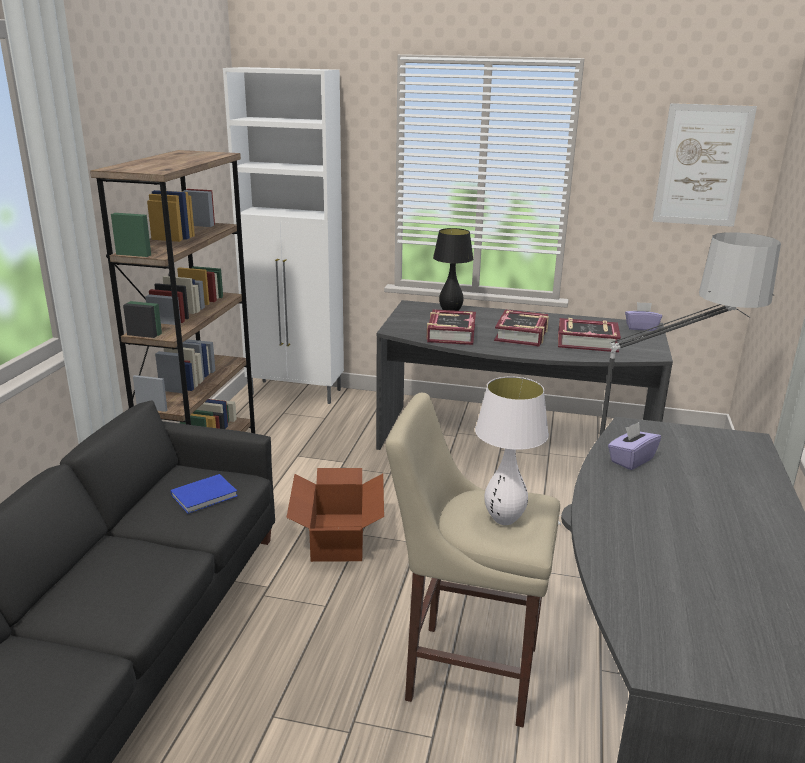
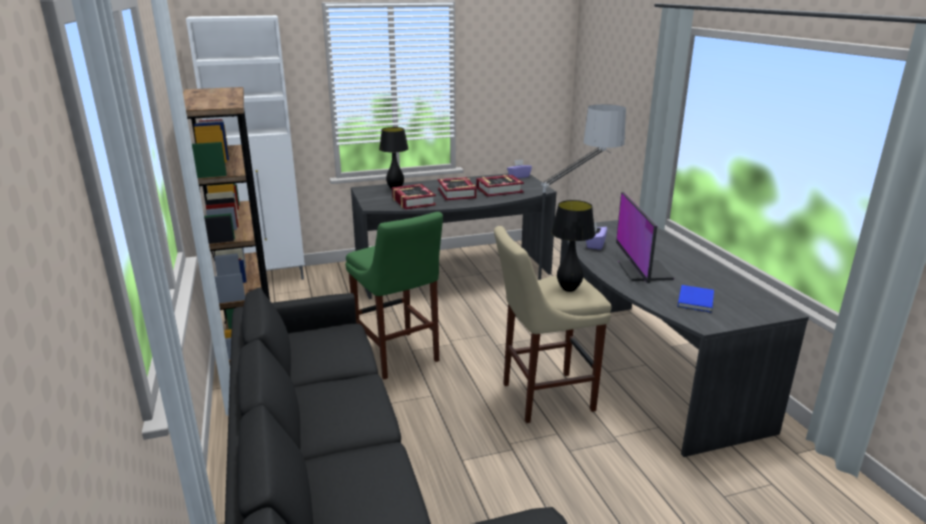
camera: 30 degrees left, 0 degrees up
blue book [171,474,238,514] -> blue book moved to [678,285,714,313]
cardboard box [286,468,384,562] -> green stool [345,212,443,379]
white table lamp [475,376,549,525] -> black table lamp [551,200,595,292]
picture [653,103,757,227] -> none
none -> monitor [616,192,674,283]

